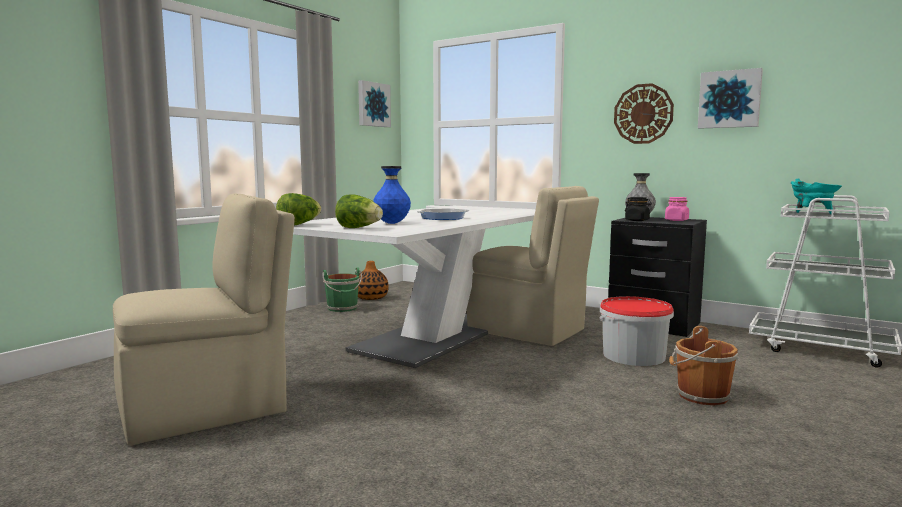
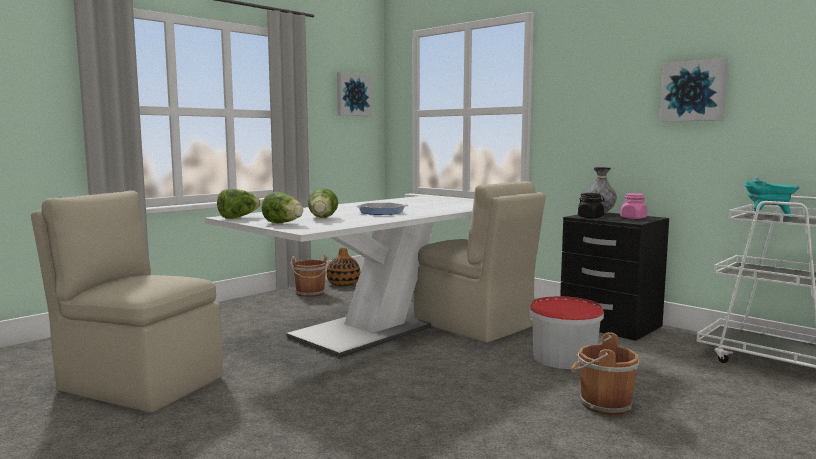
camera: 10 degrees right, 0 degrees up
beige chair [113,194,295,446] -> beige chair turned 135 degrees counterclockwise [31,190,223,413]
green bucket [323,267,362,312] -> brown bucket [291,255,329,297]
blue vase [373,166,411,224] -> lettuce [308,188,338,218]
wall clock [614,83,674,144] -> none

